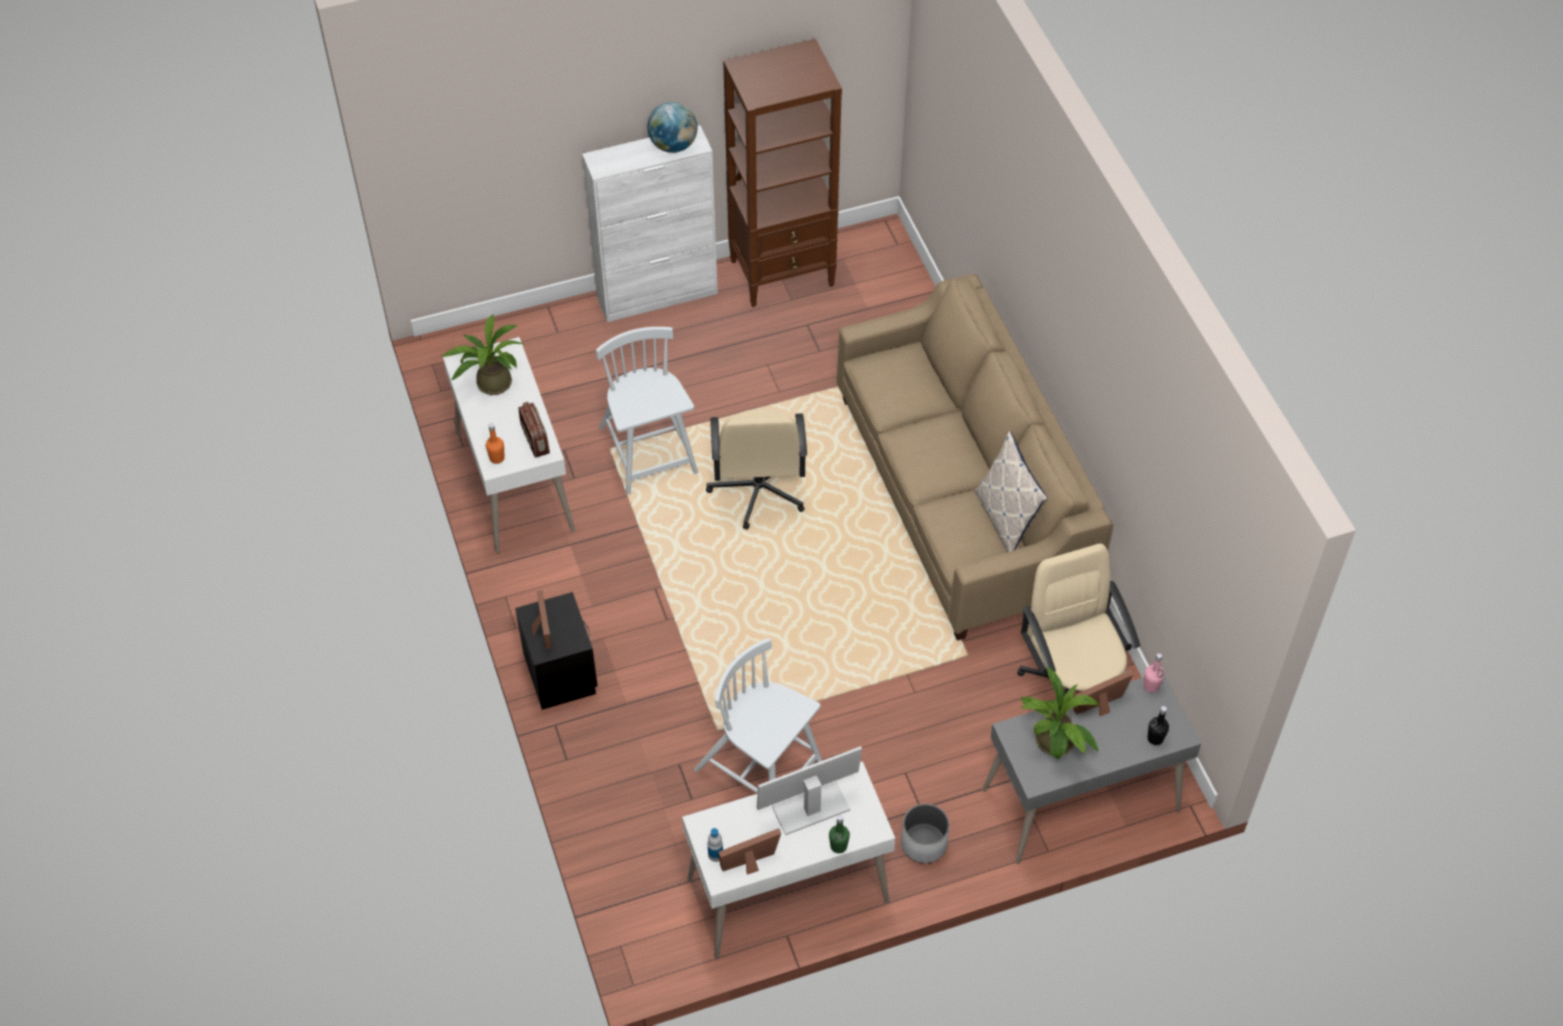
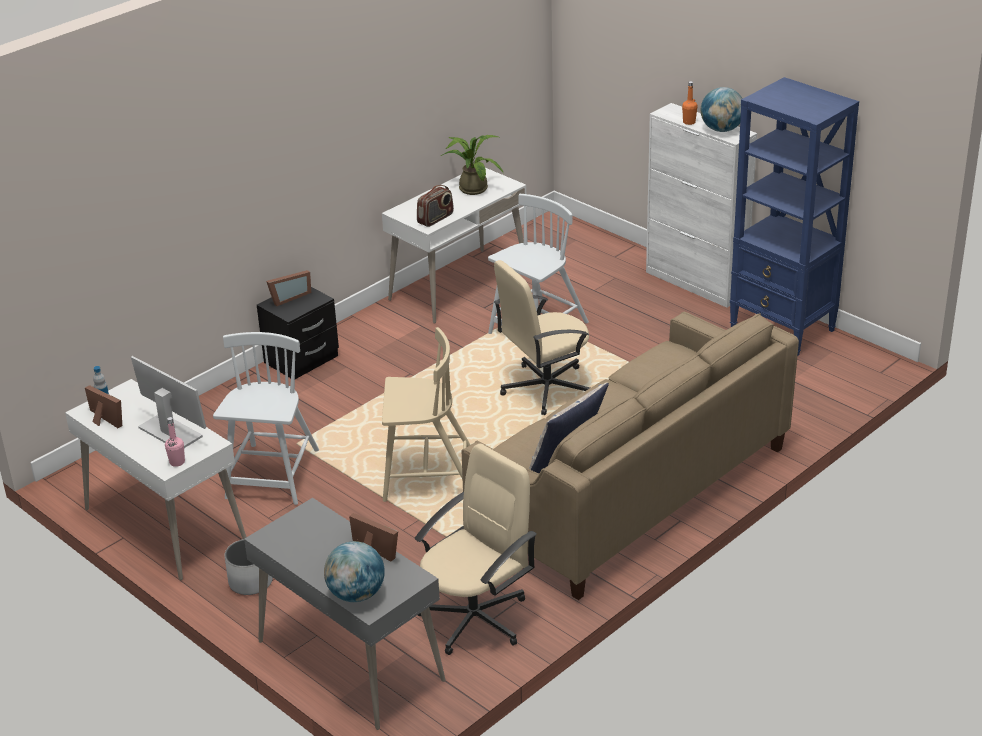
camera: 65 degrees right, 20 degrees down
orange bottle [486,423,505,464] -> orange bottle moved to [682,81,698,125]
brown bookcase [723,39,842,307] -> blue bookcase [730,77,859,355]
green bottle [829,815,850,853] -> none
potted plant [1020,666,1100,759] -> none
pink bottle [1143,653,1165,693] -> pink bottle moved to [165,417,185,467]
black bottle [1147,706,1169,745] -> globe [324,541,385,602]
none -> beige chair [382,327,470,502]

